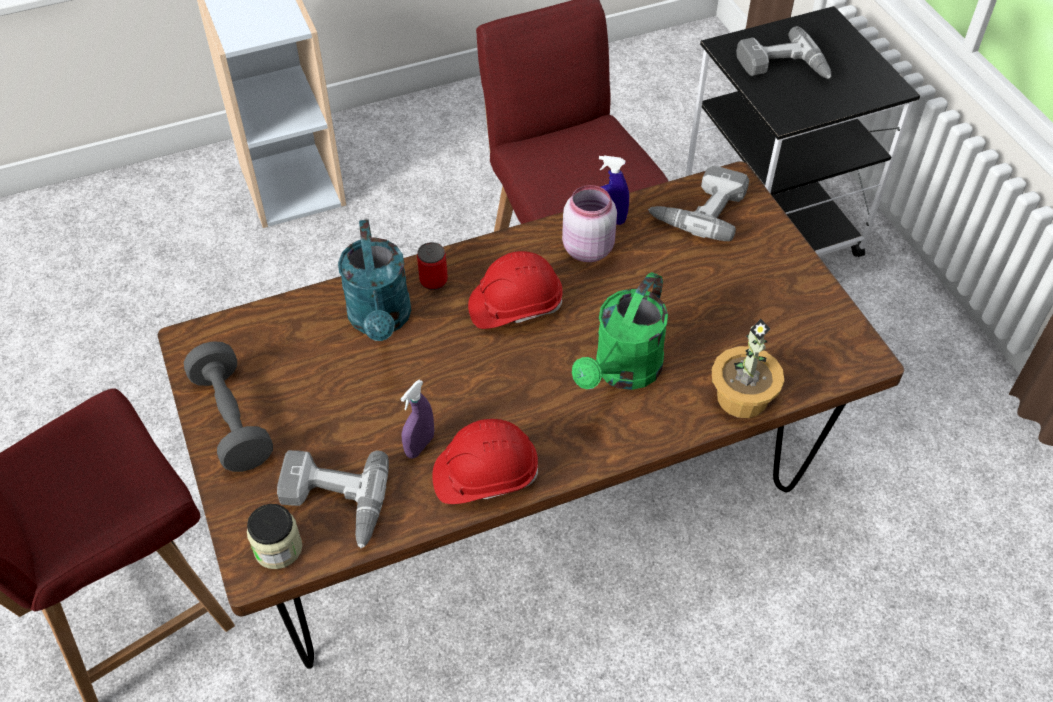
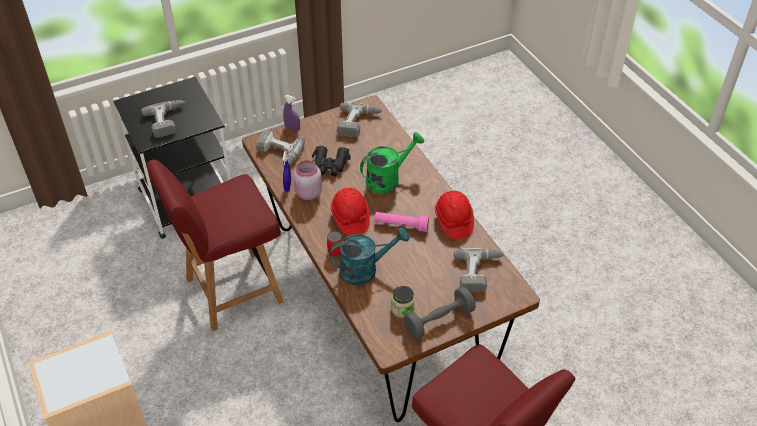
camera: 95 degrees left, 5 degrees down
jar [247,504,302,569] -> jar moved to [391,286,415,318]
purple spray bottle [401,380,434,459] -> purple spray bottle moved to [283,95,300,131]
green watering can [572,272,668,390] -> green watering can turned 60 degrees counterclockwise [360,132,424,193]
potted plant [712,319,784,418] -> none
none -> black binoculars [312,146,351,176]
none -> power drill [337,102,383,137]
none -> pink flashlight [375,212,429,232]

